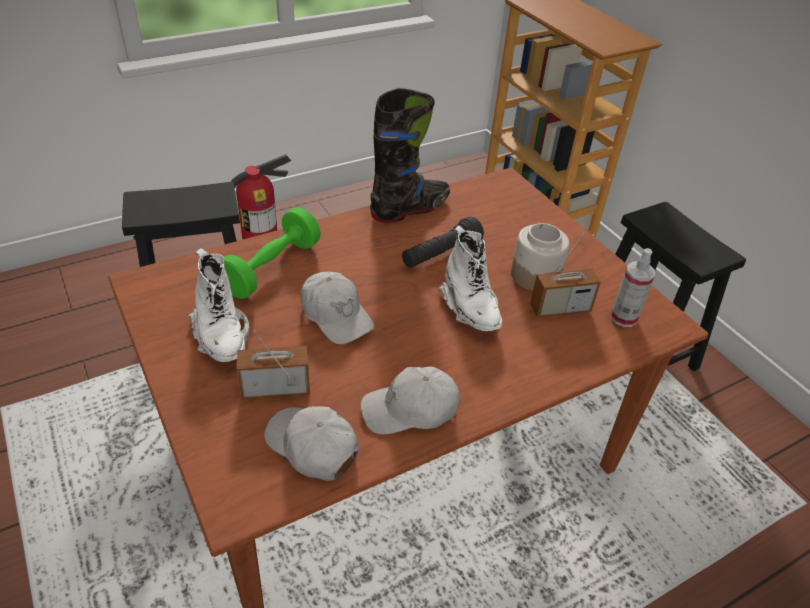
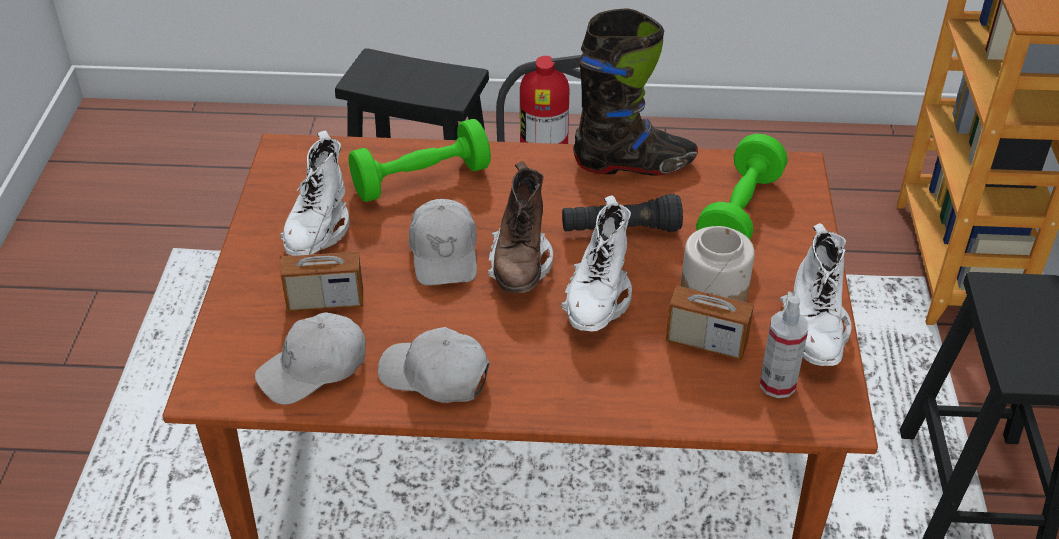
camera: 35 degrees right, 0 degrees up
radio [236,330,310,399] -> radio turned 150 degrees clockwise [281,205,363,312]
white cap [264,406,359,481] -> white cap turned 105 degrees counterclockwise [255,313,366,405]
none -> brown boot [488,161,553,293]
none -> green dumbbell [696,134,788,240]
none -> white boot [780,223,852,366]

